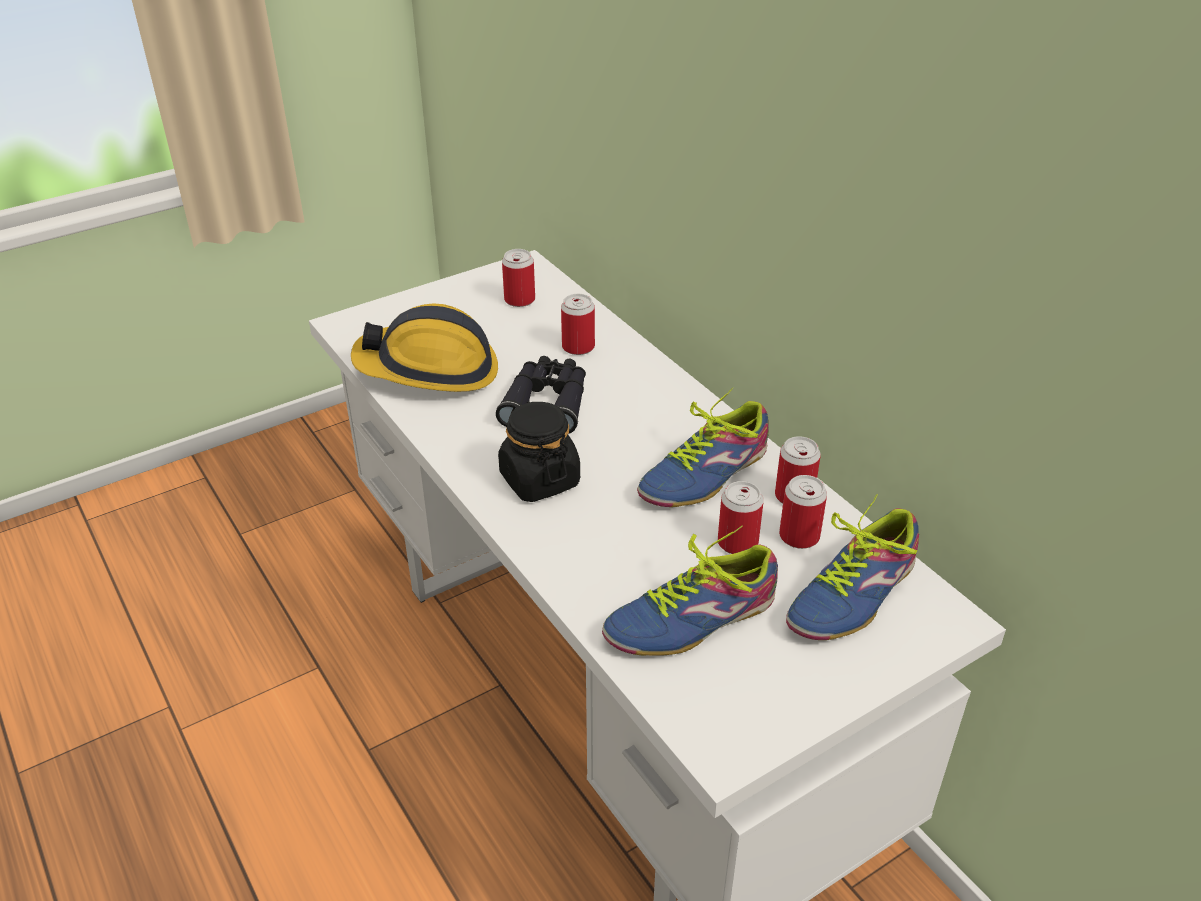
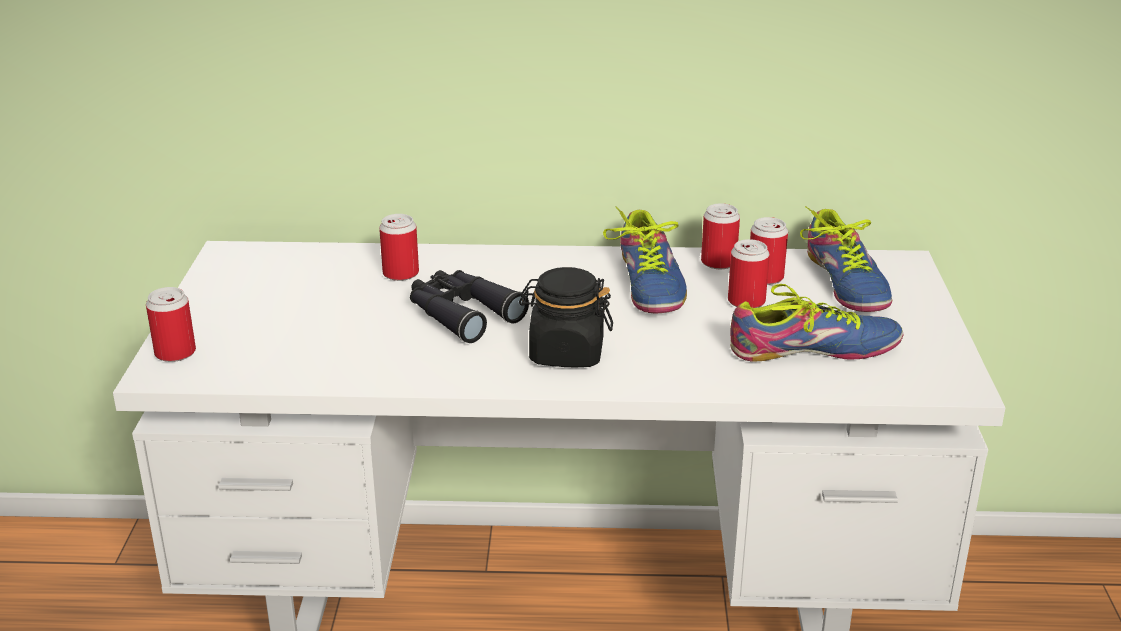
camera: 55 degrees left, 10 degrees down
hard hat [351,303,498,392] -> none
can [502,249,535,307] -> can moved to [146,287,196,362]
shoe [602,525,778,656] -> shoe turned 105 degrees counterclockwise [730,284,903,362]

